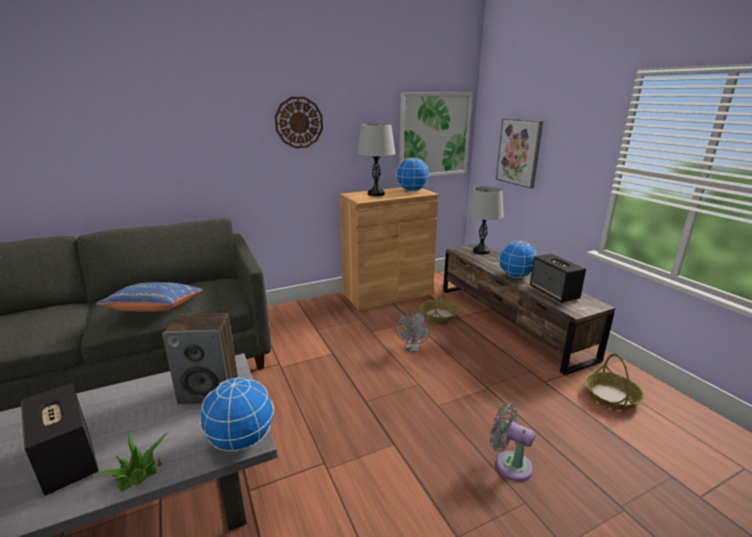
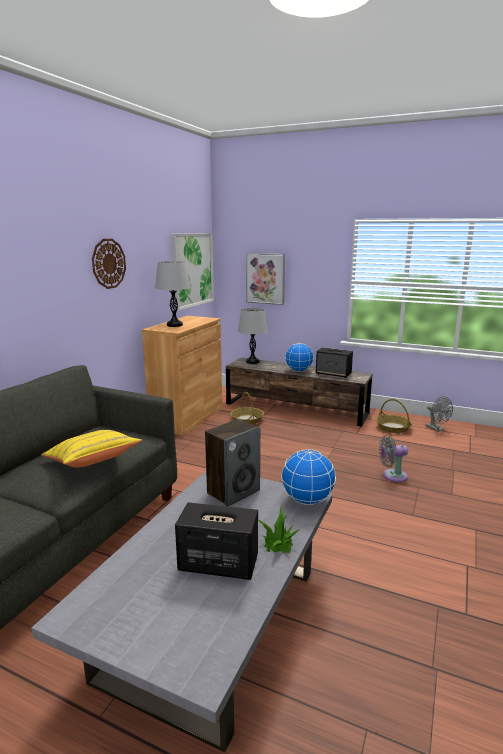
camera: 40 degrees left, 5 degrees down
blue pillow [96,282,203,312] -> yellow pillow [42,430,142,468]
grey fan [395,310,431,353] -> grey fan moved to [426,396,453,432]
globe [396,158,429,191] -> none

